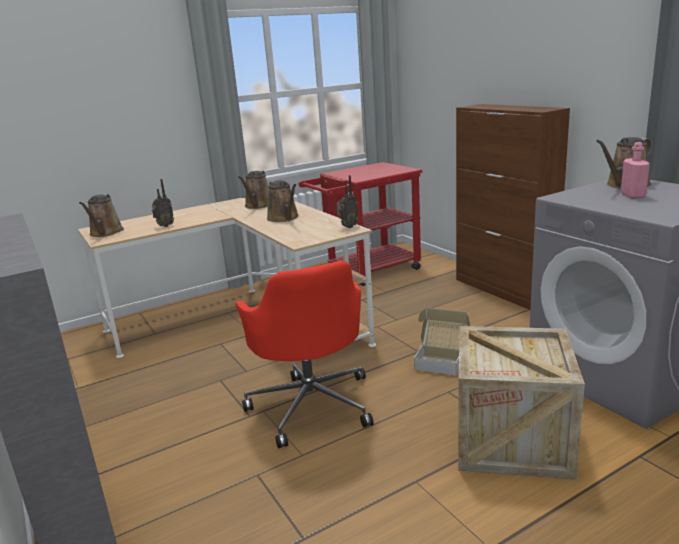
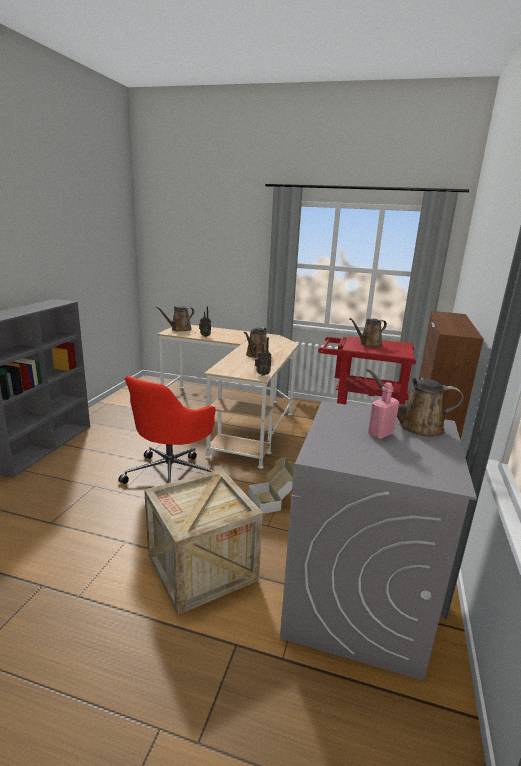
camera: 45 degrees right, 0 degrees up
brown watering can [238,171,269,209] -> brown watering can moved to [349,318,387,347]

